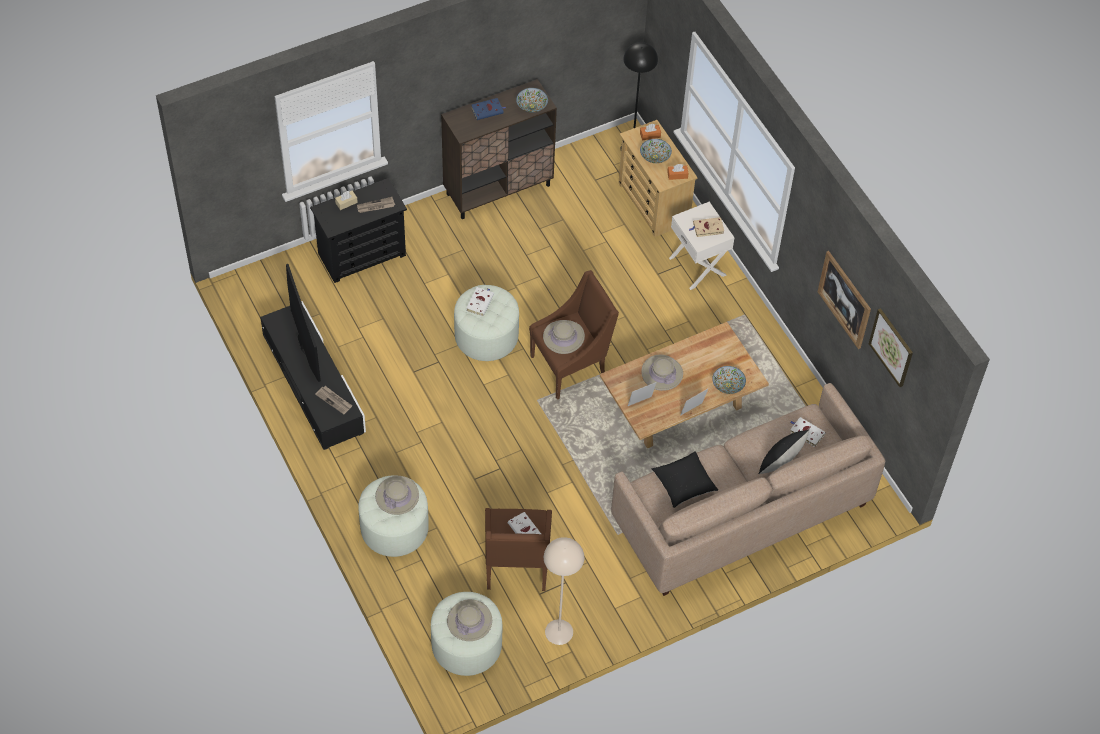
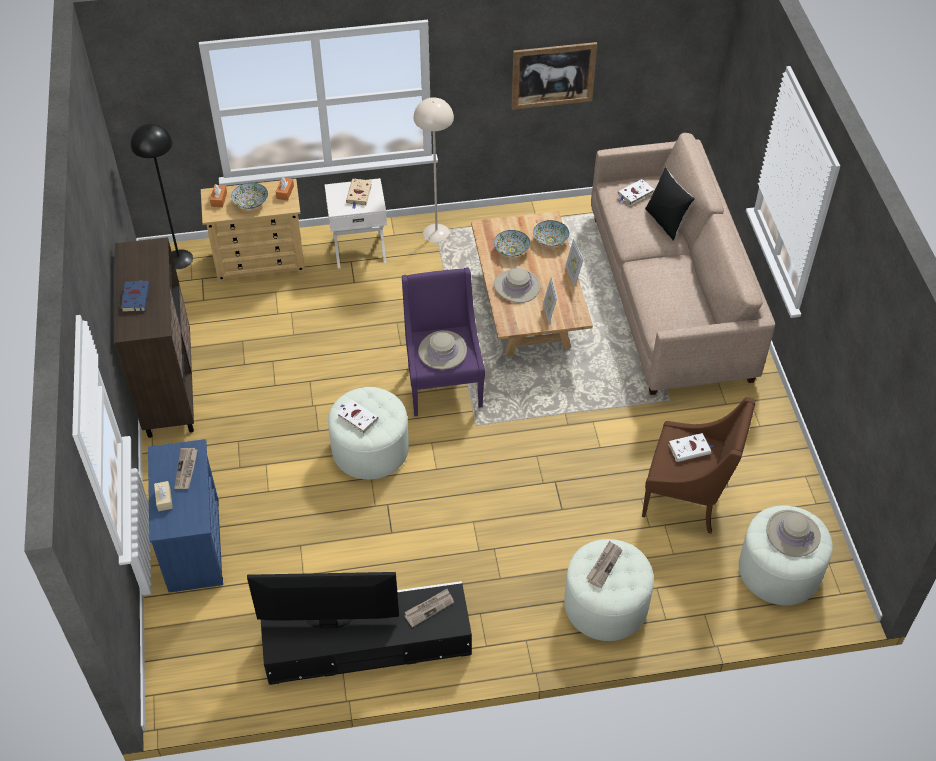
camera: 70 degrees left, 5 degrees down
black dresser [310,178,407,283] -> blue dresser [148,439,223,593]
beige hat [375,476,419,515] -> newspaper [587,541,623,588]
bowl [516,88,548,112] -> bowl moved to [494,230,530,257]
brown armchair [529,270,619,400] -> purple armchair [402,267,485,417]
beige floor lamp [544,537,584,645] -> beige floor lamp moved to [414,97,454,243]
black pillow [652,451,718,508] -> none
picture [869,308,913,387] -> none

